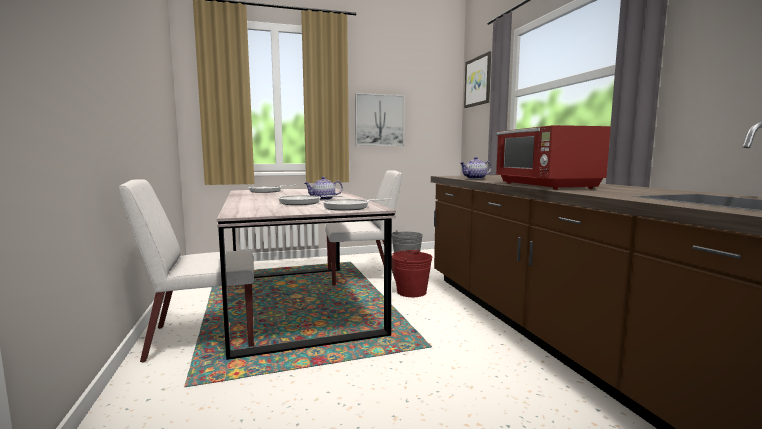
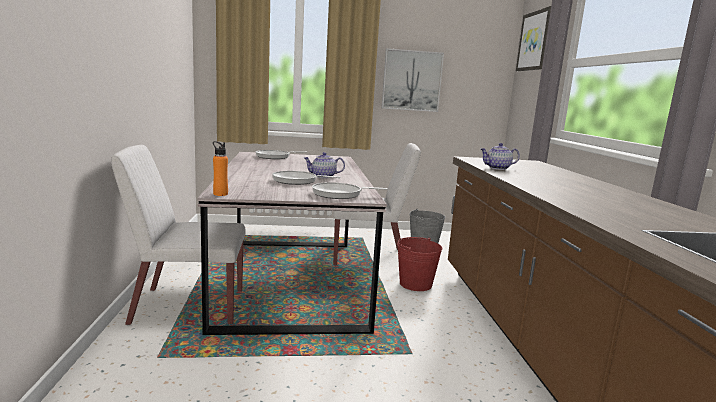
camera: 10 degrees right, 5 degrees up
red microwave [496,125,611,190] -> none
none -> orange bottle [213,141,228,196]

